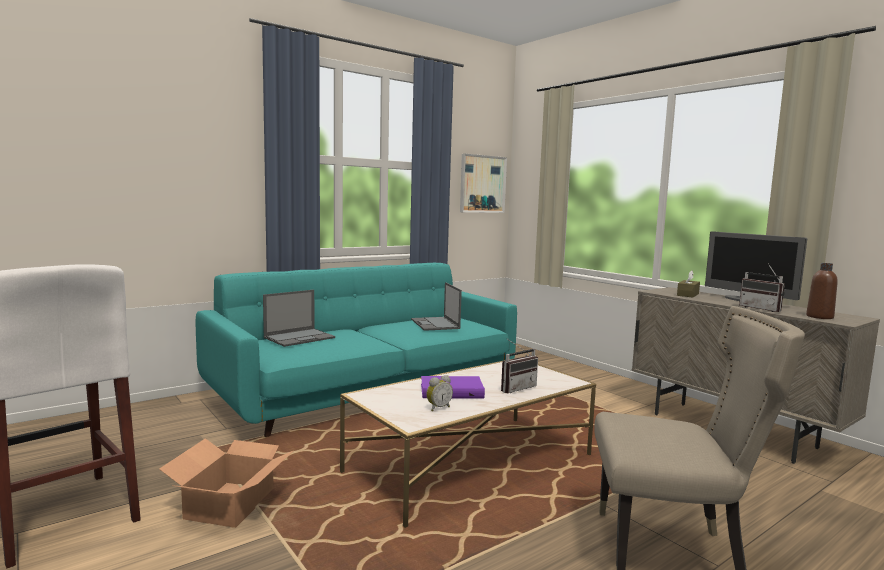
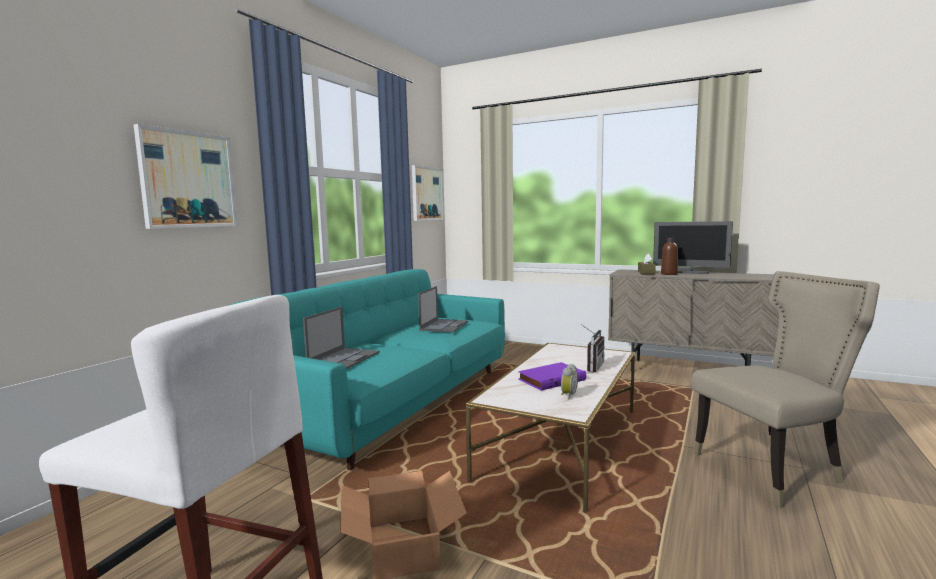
camera: 25 degrees left, 0 degrees up
laptop [411,282,462,331] -> laptop turned 120 degrees counterclockwise [418,286,469,333]
radio [739,264,785,312] -> none
brown bottle [806,263,838,319] -> brown bottle moved to [661,238,678,275]
none -> picture [134,124,238,229]

